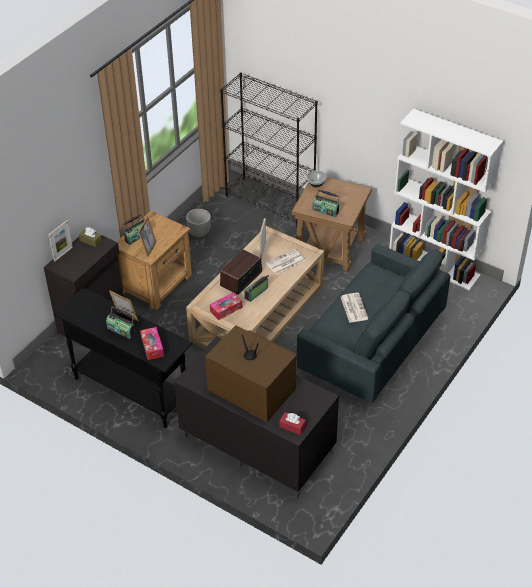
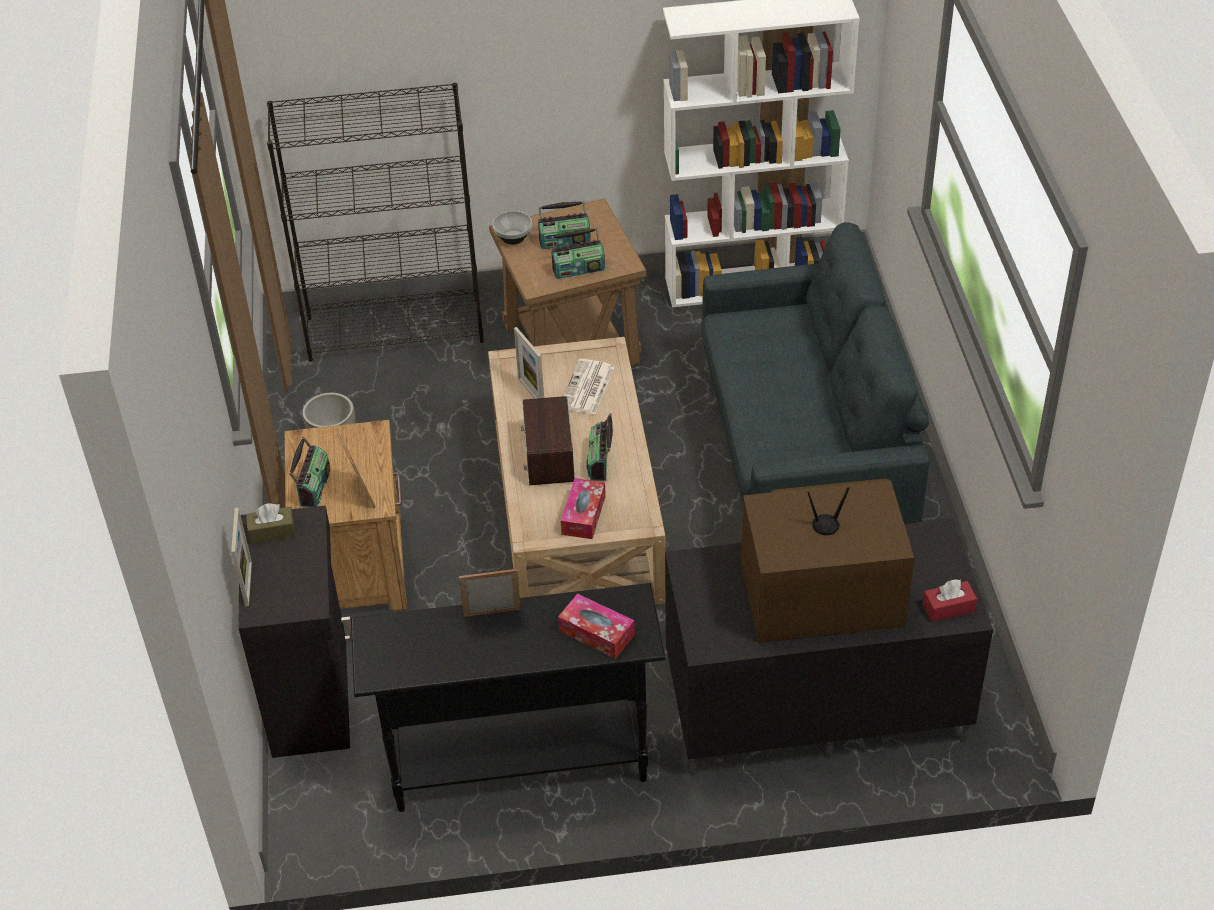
camera: 40 degrees left, 0 degrees up
radio [106,306,135,339] -> radio moved to [538,201,591,249]
newspaper [341,293,368,323] -> none

